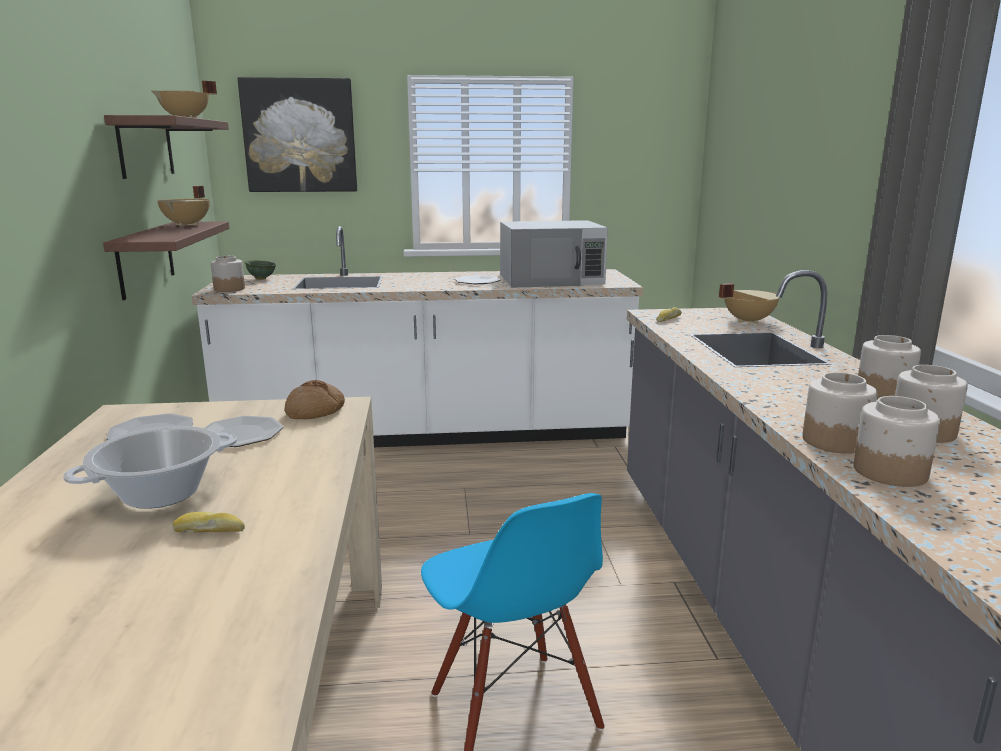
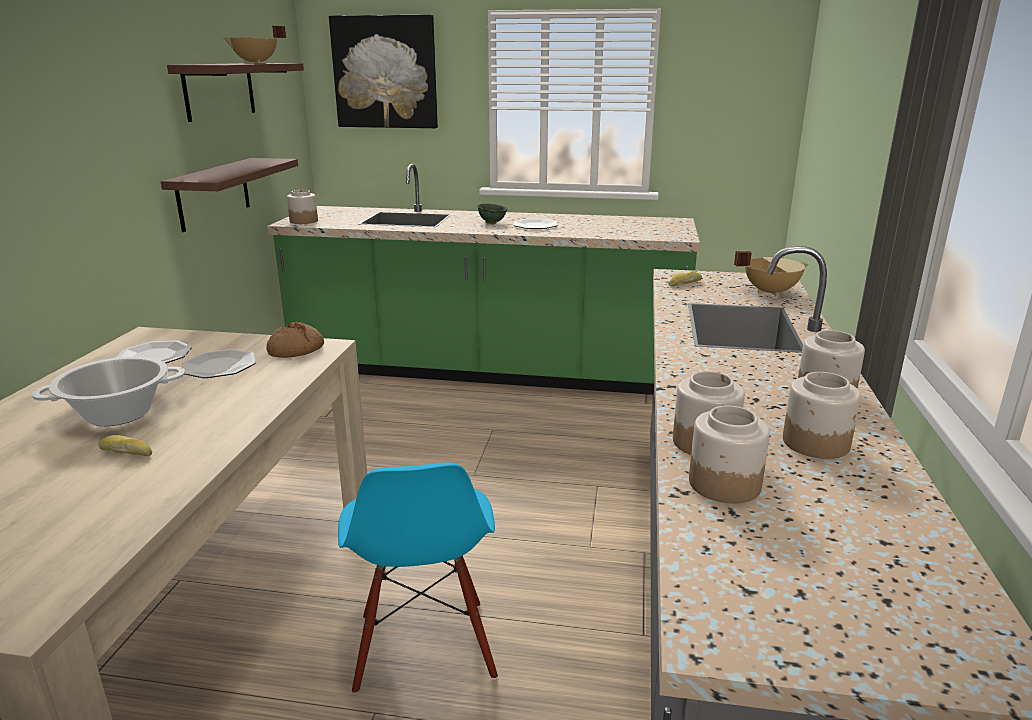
camera: 15 degrees right, 5 degrees up
beige cooking pot [157,186,210,226] -> none
white counter [191,226,643,447] -> green counter [267,164,700,395]
green bowl [245,260,276,280] -> green bowl moved to [477,204,507,224]
white microwave [500,220,608,288] -> none

